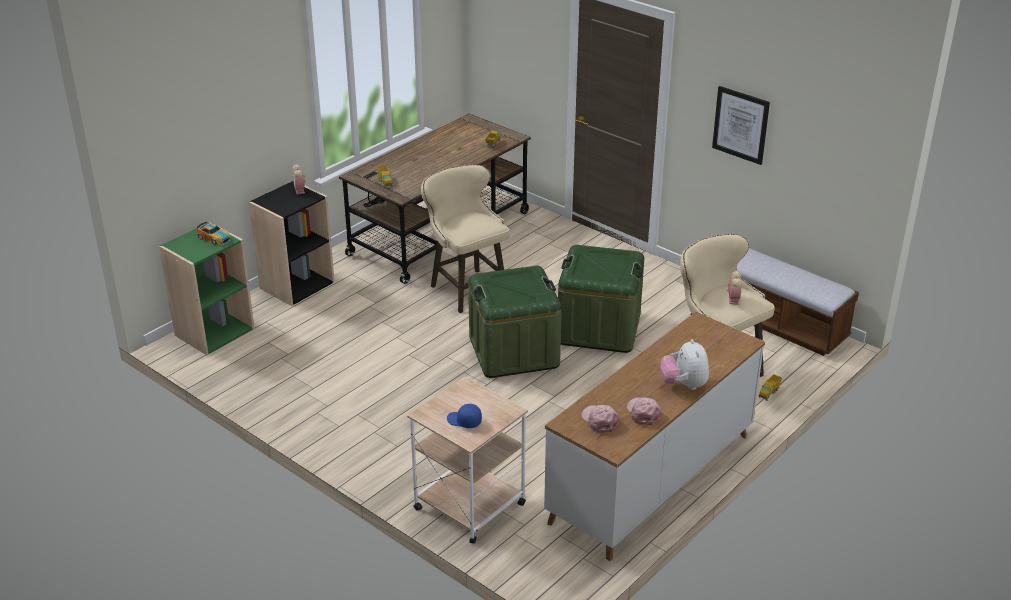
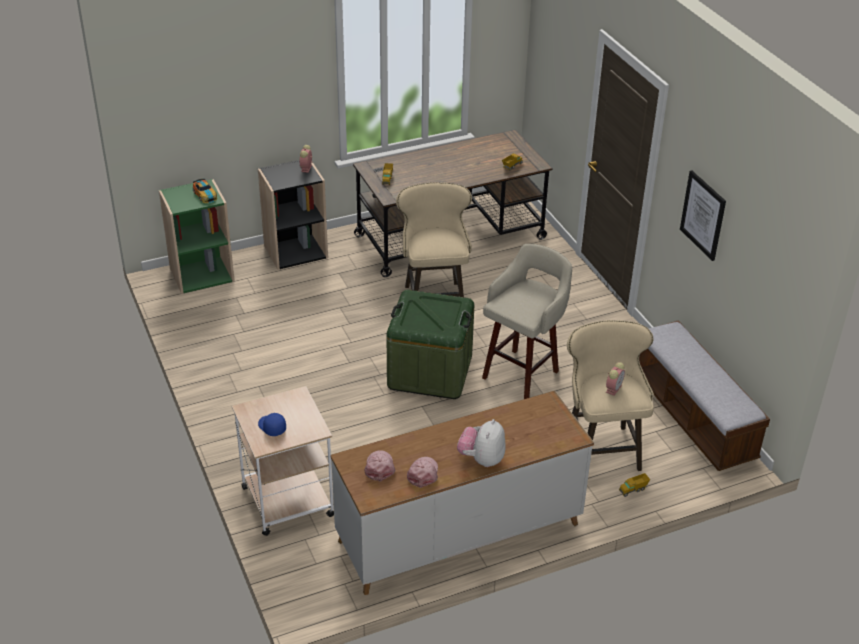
camera: 25 degrees right, 5 degrees up
green storage box [558,245,644,353] -> beige stool [482,244,572,399]

